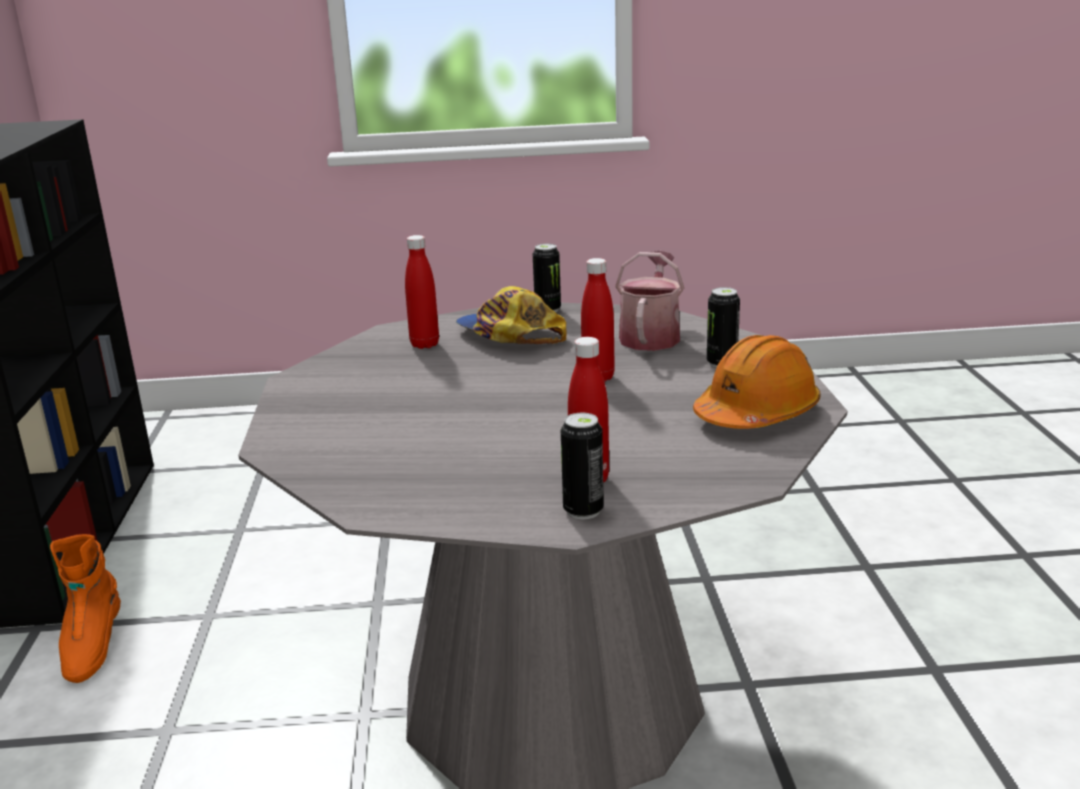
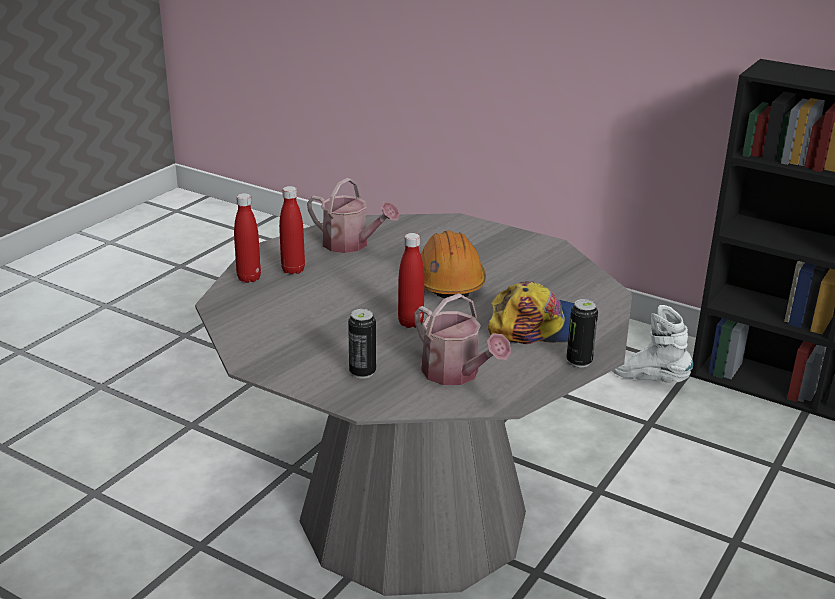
camera: 125 degrees right, 5 degrees up
orange boot [50,534,121,683] -> white boot [612,305,693,383]
red bottle [405,235,439,349] -> red bottle moved to [234,193,261,283]
can [561,413,604,519] -> none
orange hard hat [693,335,821,429] -> orange hard hat moved to [421,230,486,299]
none -> watering can [307,178,400,253]

